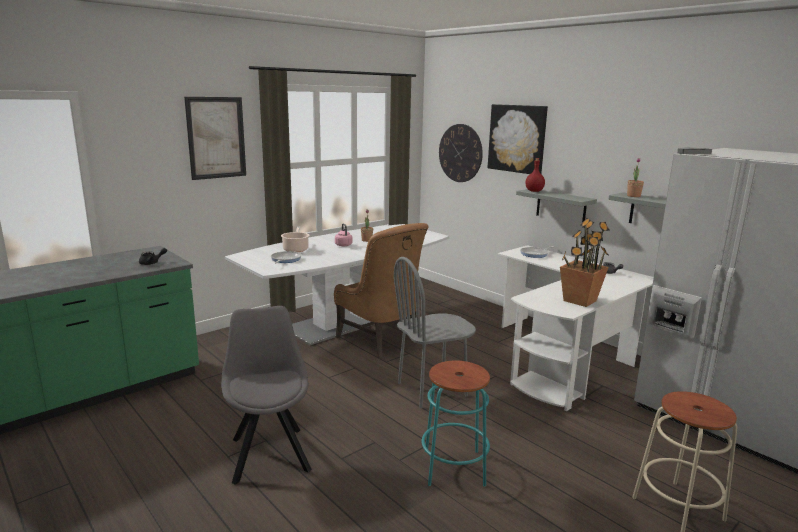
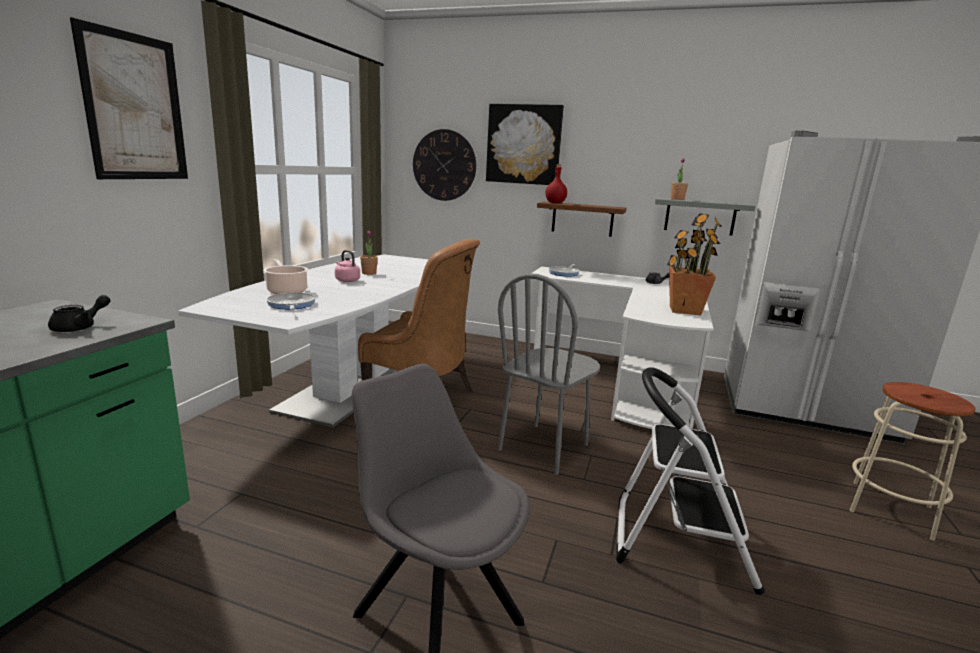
camera: 30 degrees left, 0 degrees up
turquoise stool [422,361,490,487] -> step ladder [616,367,765,595]
grey shelf [516,189,597,223] -> brown shelf [537,202,626,237]

